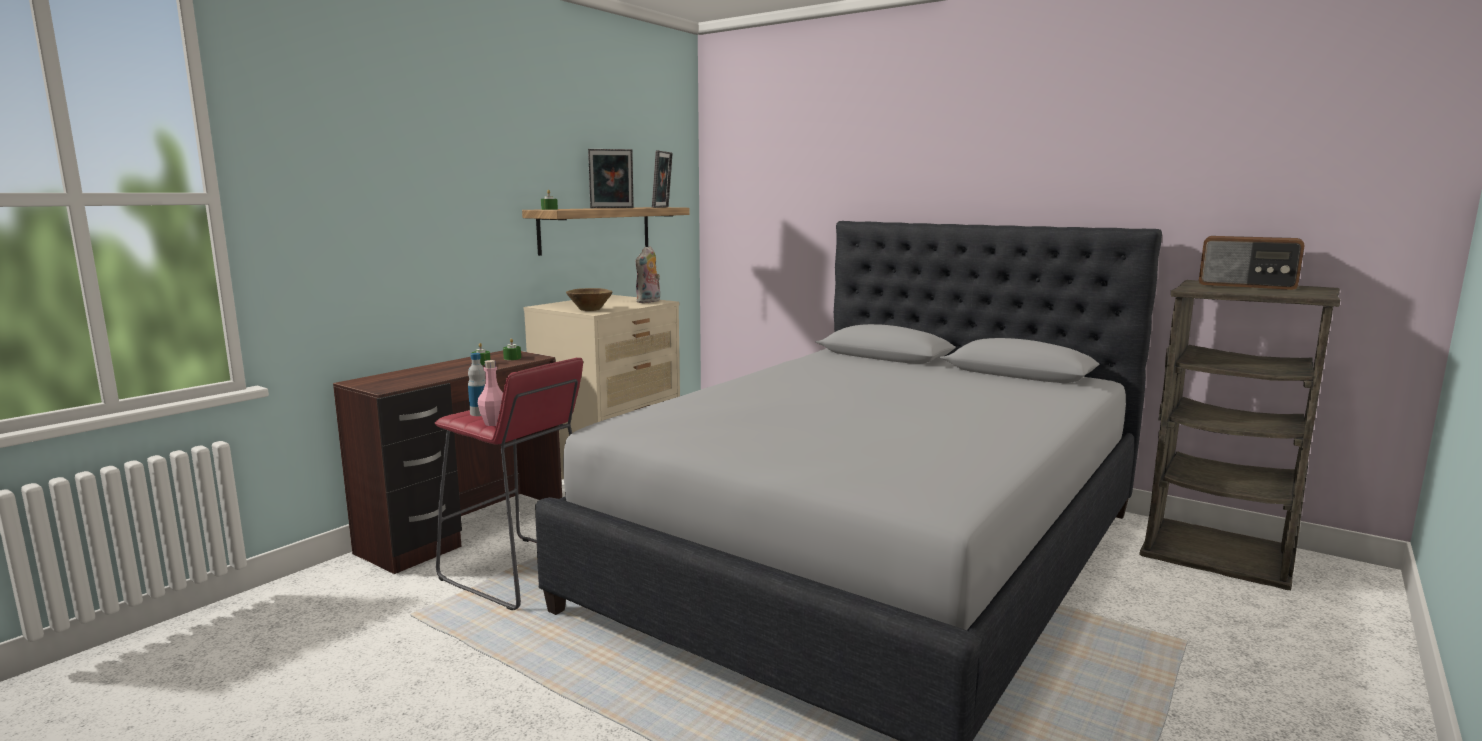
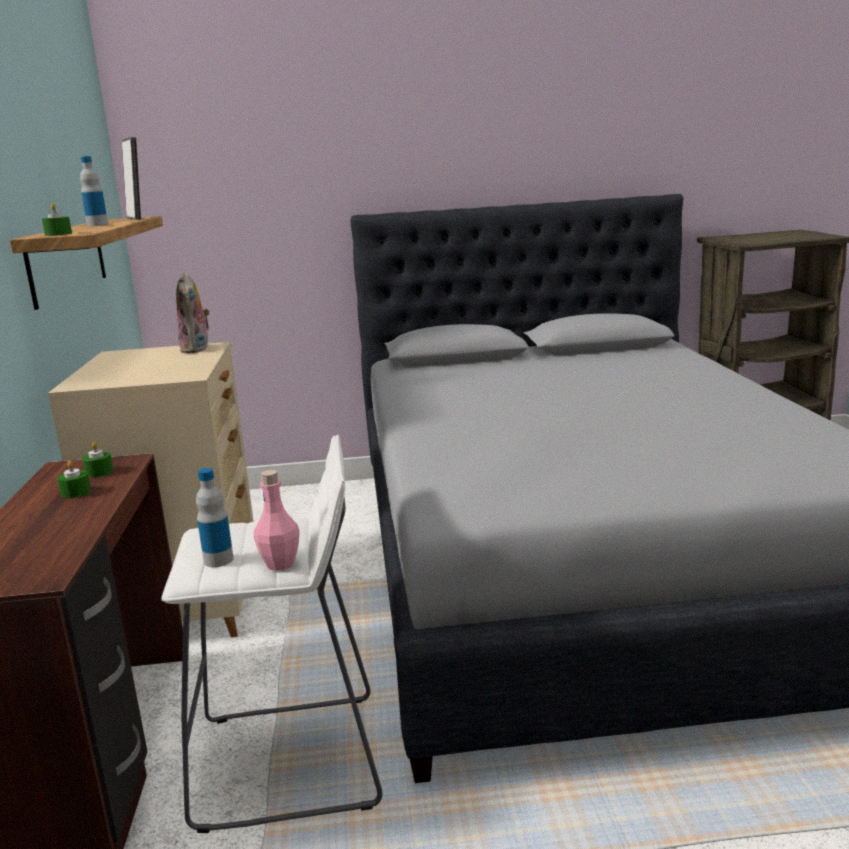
camera: 40 degrees left, 5 degrees up
red stool [435,358,583,610] -> white stool [161,435,382,833]
brown bowl [566,288,612,311] -> none
picture frame [588,149,634,208] -> bottle [80,156,108,226]
radio [1199,236,1305,290] -> none

